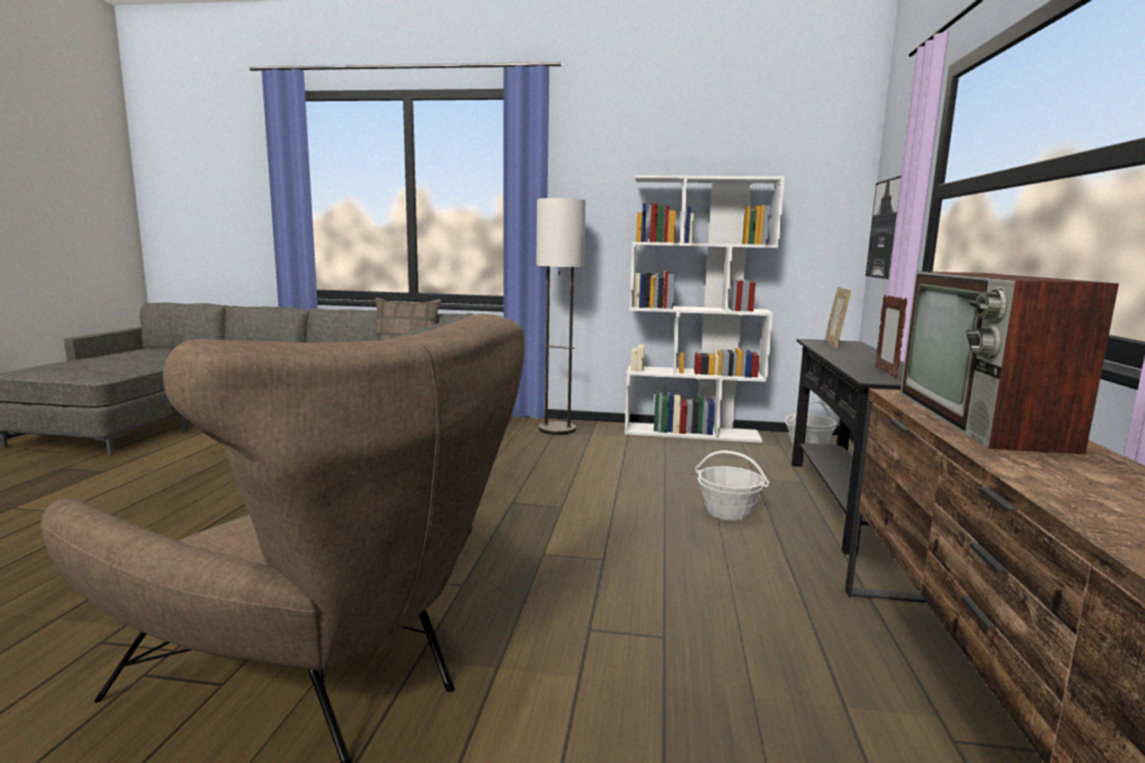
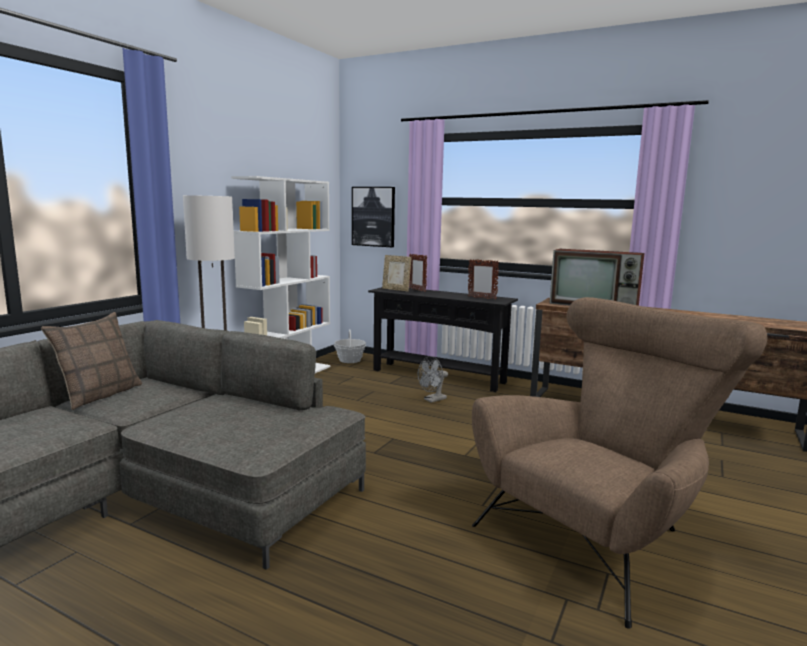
camera: 70 degrees left, 0 degrees up
basket [695,451,769,521] -> grey fan [418,356,448,403]
none -> picture frame [409,254,427,292]

